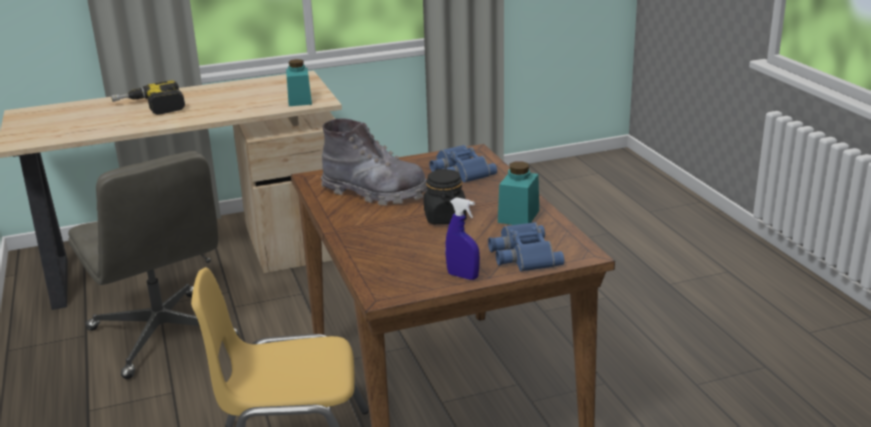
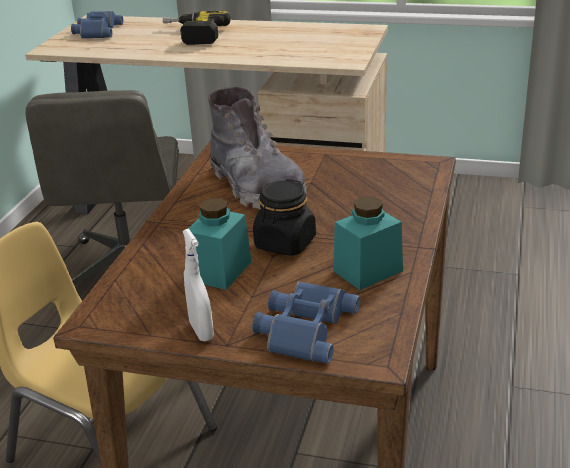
camera: 35 degrees right, 5 degrees up
turquoise jar [286,59,312,106] -> turquoise jar moved to [188,198,252,290]
blue binoculars [429,145,497,183] -> blue binoculars moved to [71,11,123,38]
blue spray bottle [445,197,480,280] -> white spray bottle [183,229,214,341]

